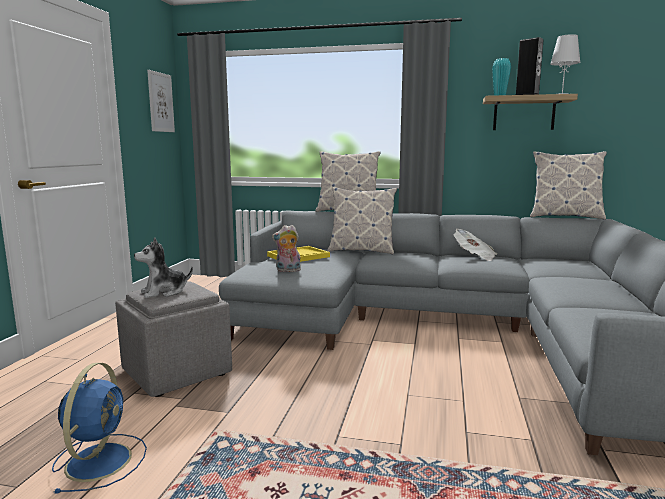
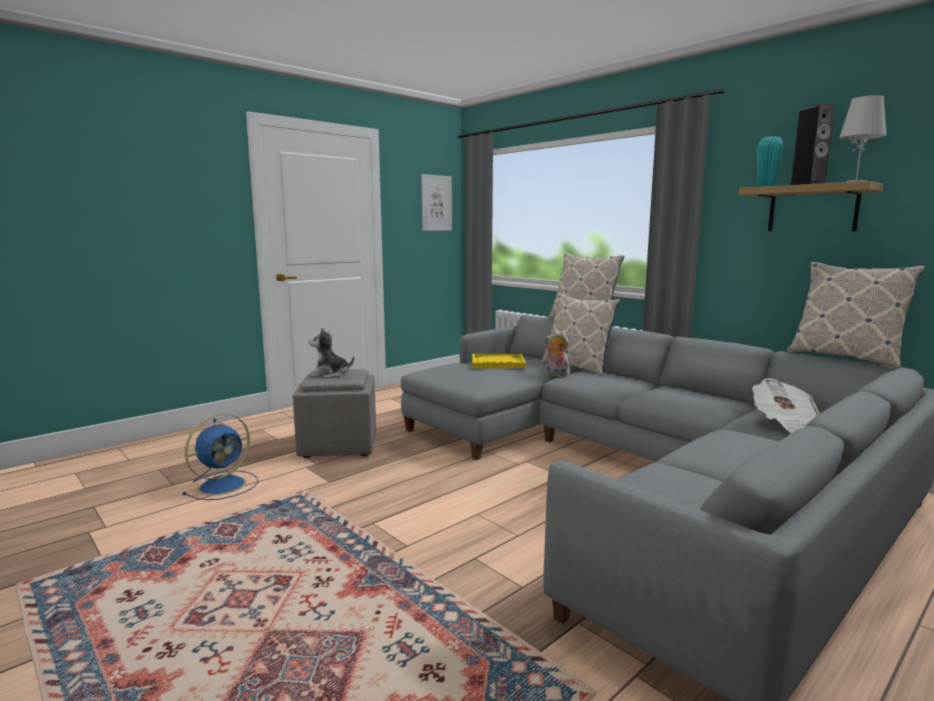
camera: 35 degrees right, 0 degrees up
plush toy [272,225,301,272] -> plush toy moved to [544,330,570,377]
newspaper [453,229,497,261] -> newspaper moved to [752,378,820,433]

